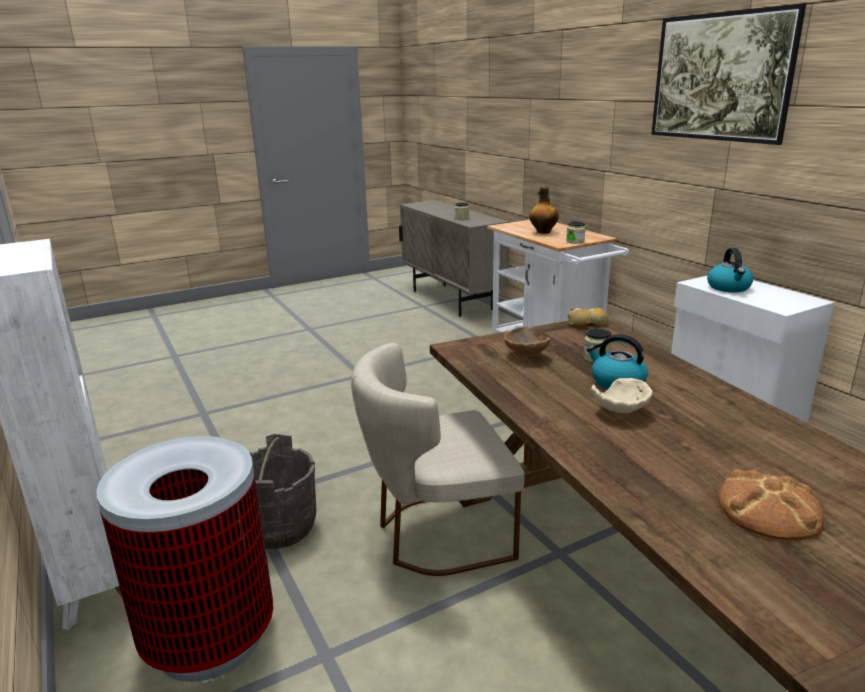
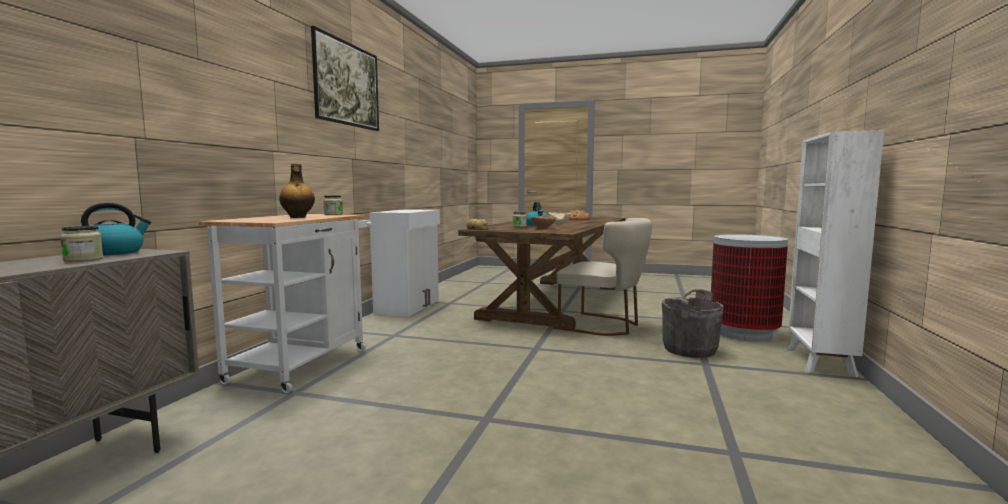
camera: 135 degrees left, 15 degrees down
kettle [707,248,753,293] -> kettle moved to [81,203,151,255]

